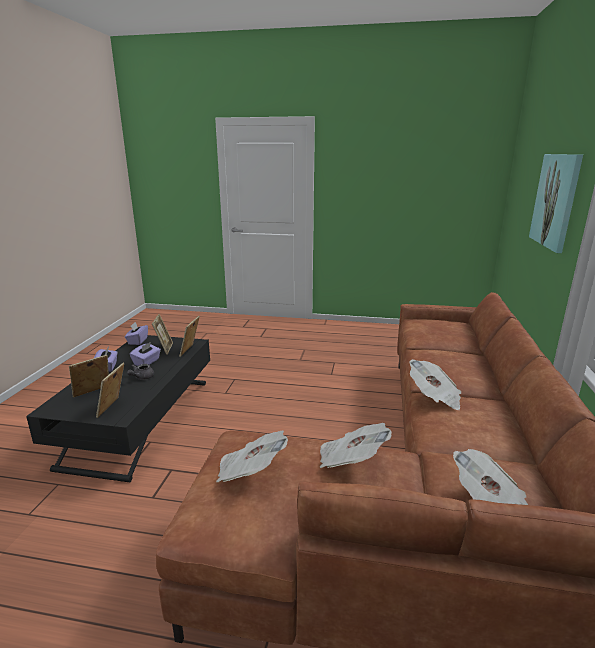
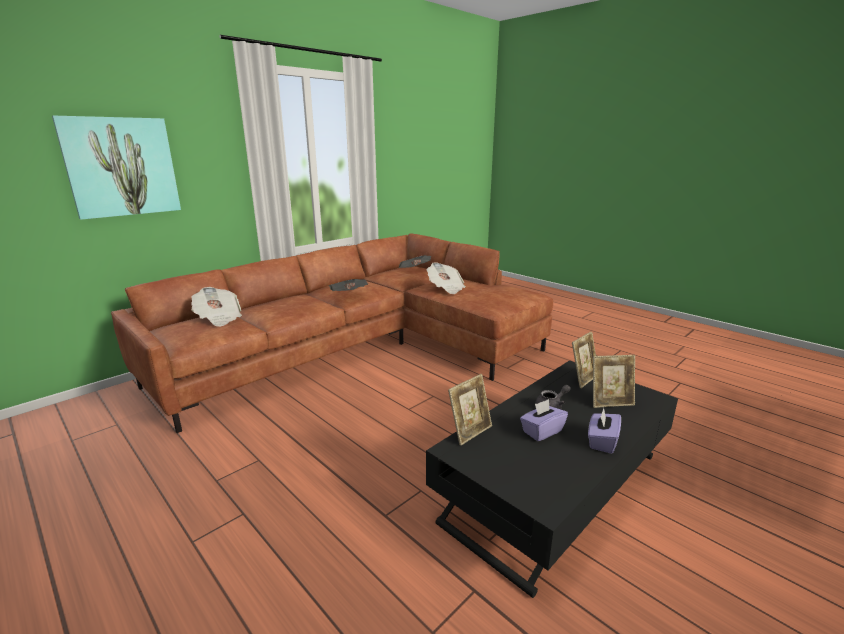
camera: 145 degrees left, 0 degrees up
purple tissue box [125,322,148,345] -> none
picture frame [152,314,173,355] -> none
newspaper [216,430,288,483] -> newspaper moved to [191,287,242,327]

